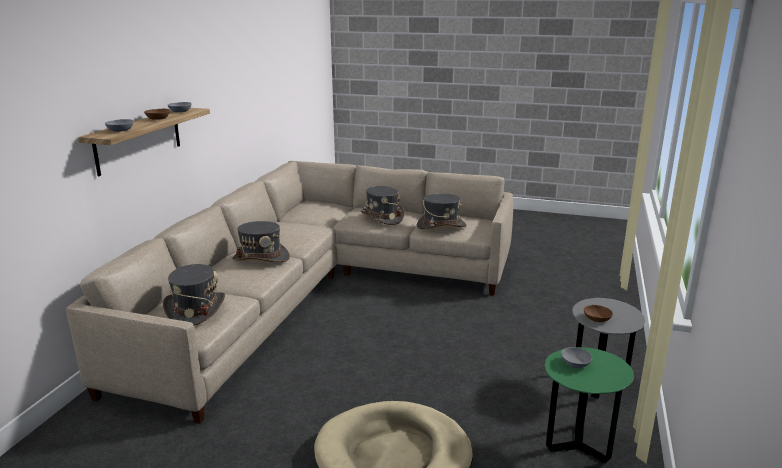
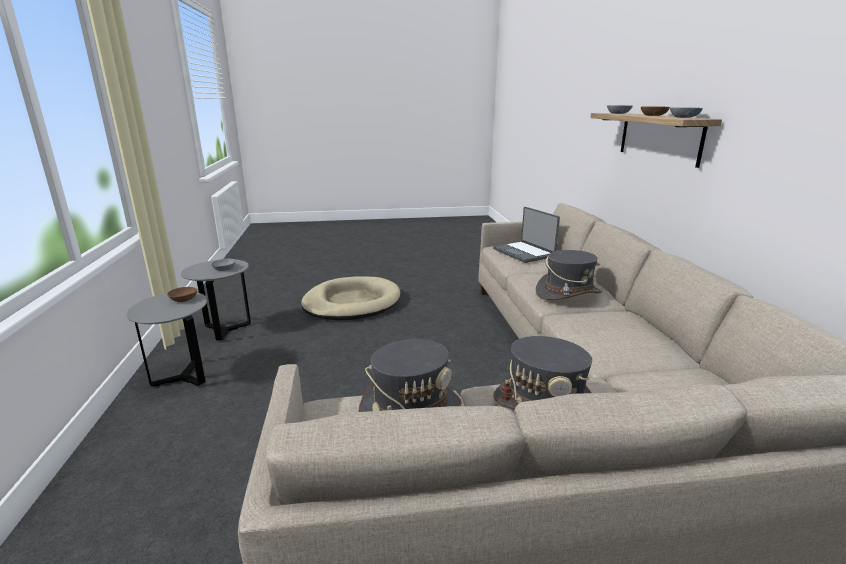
camera: 155 degrees right, 0 degrees up
grey hat [163,264,225,326] -> laptop [493,207,560,263]
green side table [545,347,634,463] -> grey side table [181,259,251,341]

